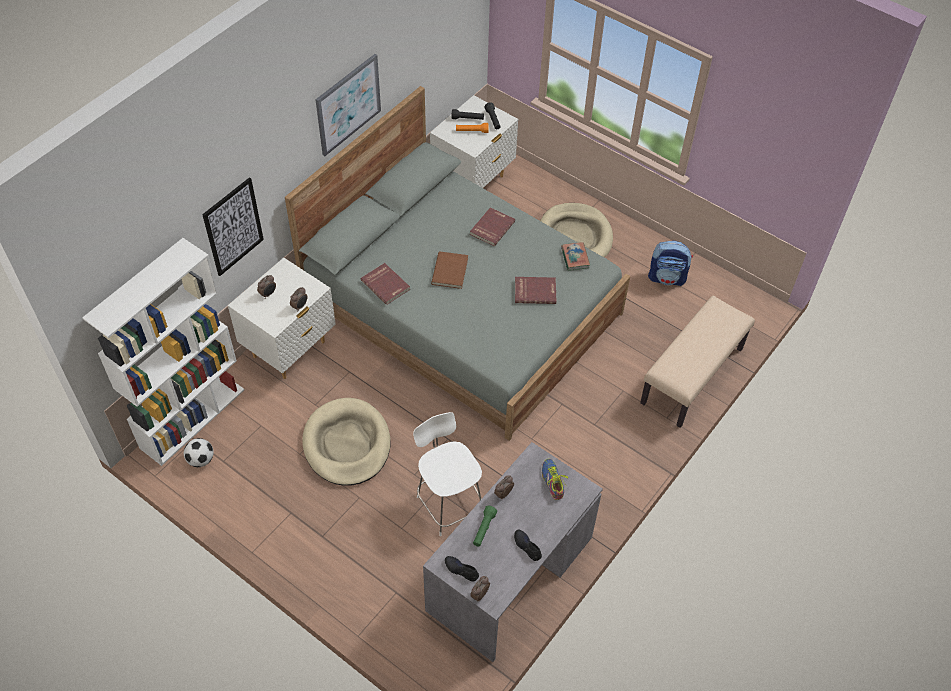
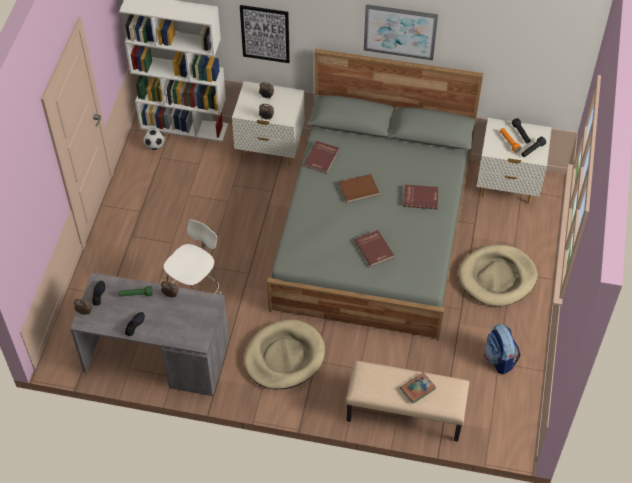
camera: 65 degrees right, 0 degrees up
beige dog bed [302,398,391,486] -> beige dog bed moved to [244,319,325,389]
shoe [542,459,568,500] -> none
book [561,242,590,271] -> book moved to [400,373,436,404]

